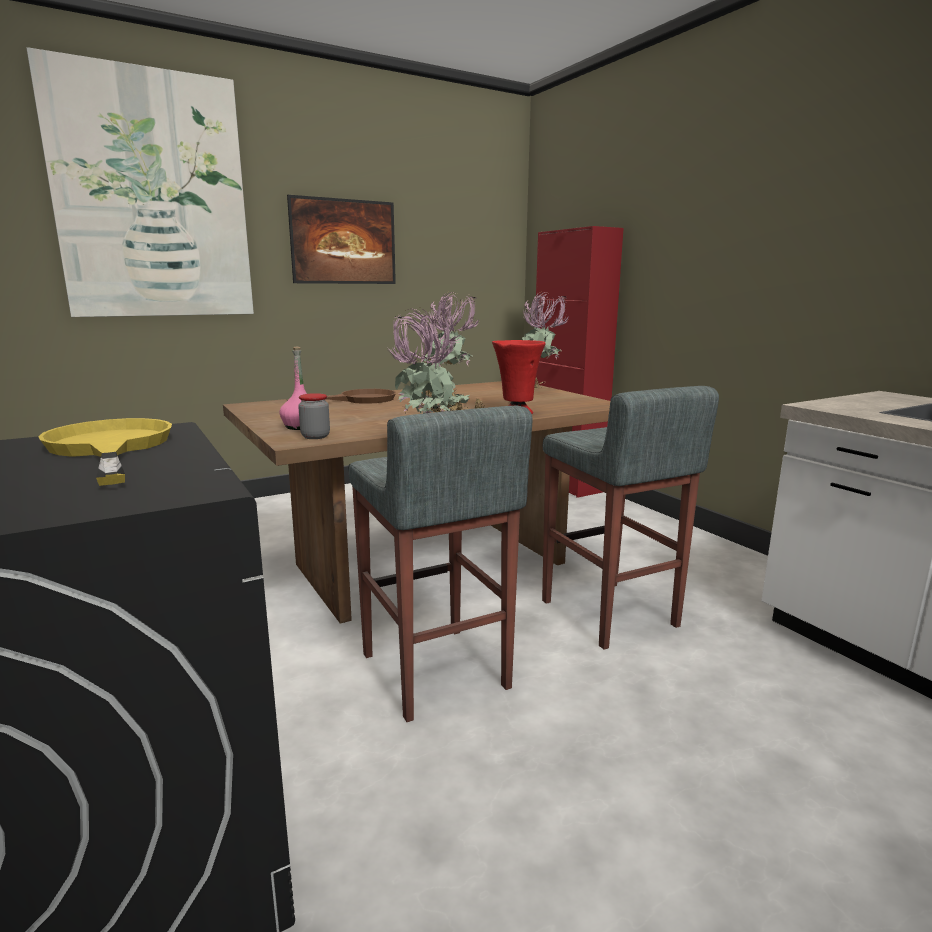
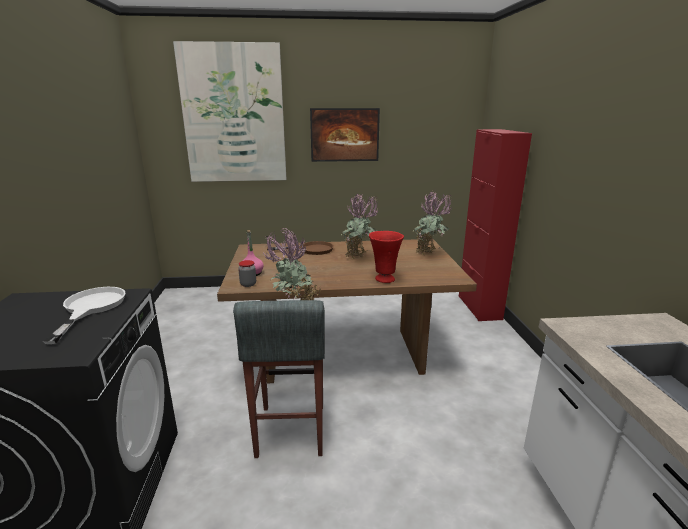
camera: 25 degrees right, 5 degrees up
yellow frying pan [38,418,172,486] -> white frying pan [43,287,126,344]
grey stool [542,386,719,650] -> none

